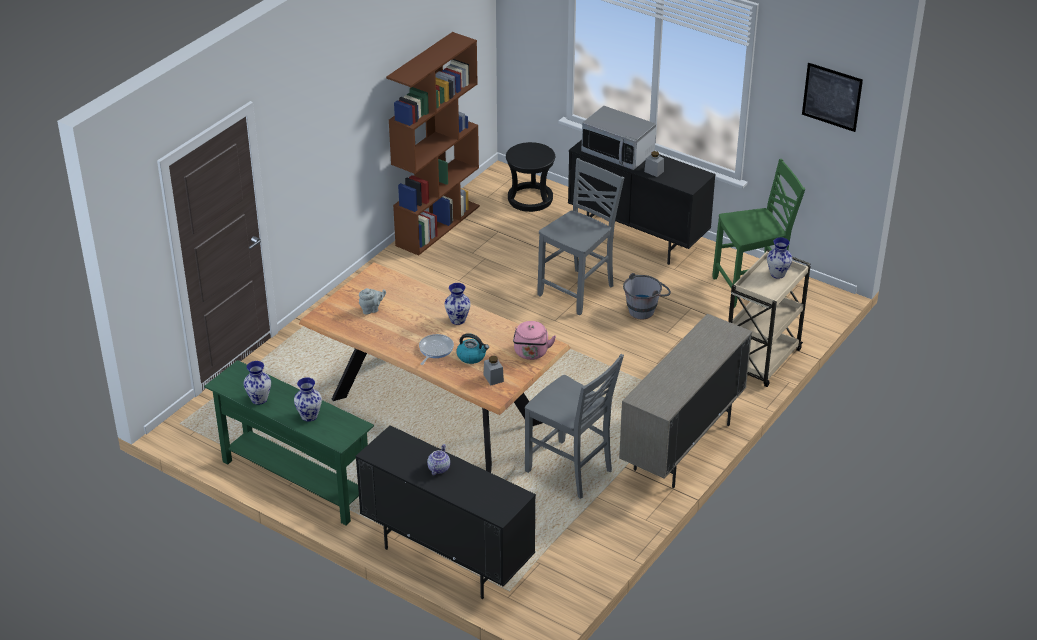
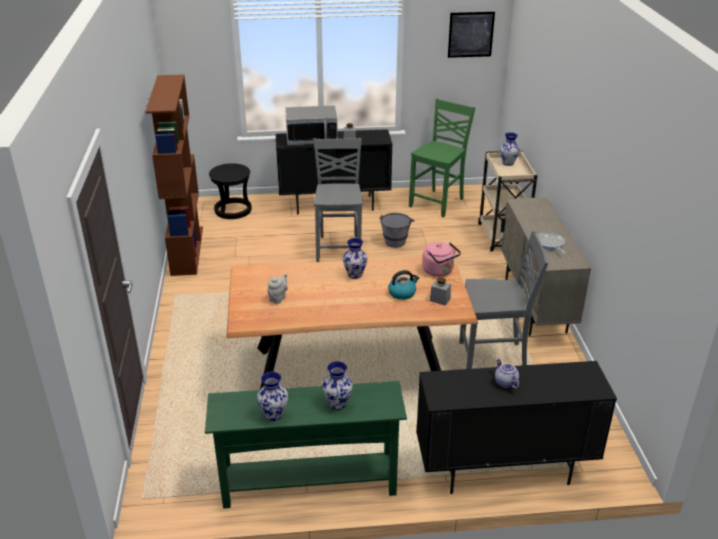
camera: 40 degrees left, 5 degrees down
frying pan [419,334,454,365] -> frying pan moved to [536,231,566,254]

